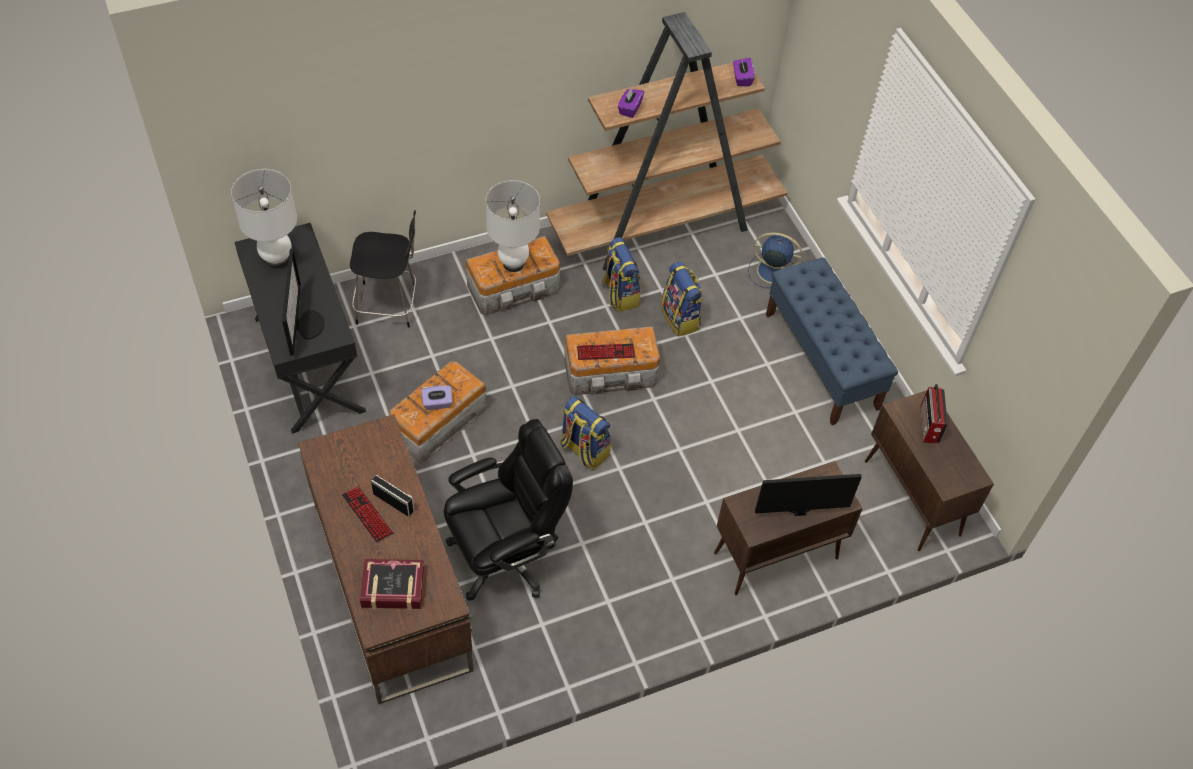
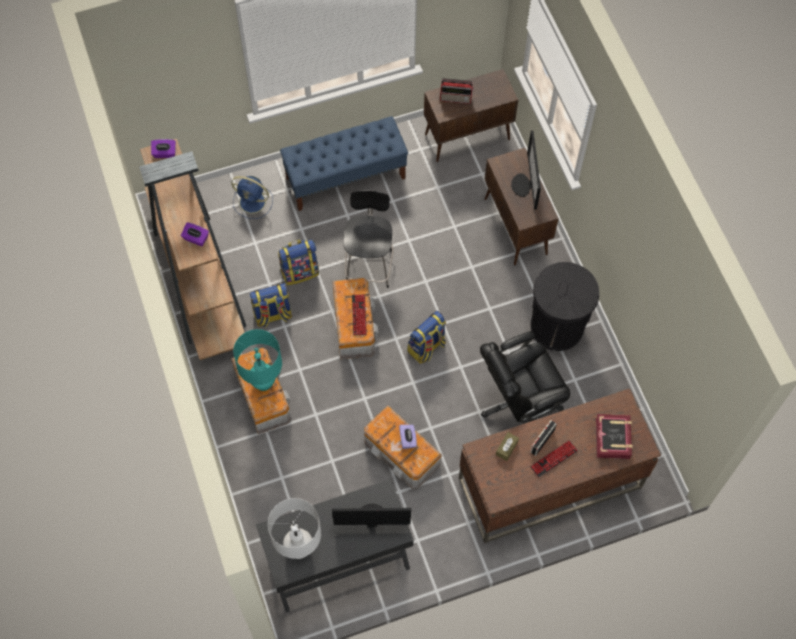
camera: 85 degrees left, 10 degrees up
black stool [350,210,416,328] -> black stool moved to [343,190,394,288]
black office chair [444,419,573,601] -> black office chair turned 90 degrees counterclockwise [480,331,570,424]
white table lamp [486,180,540,272] -> turquoise table lamp [233,329,282,391]
blue fan [748,232,802,288] -> blue fan turned 90 degrees counterclockwise [231,176,273,219]
none -> brown tissue box [496,432,519,461]
none -> black trash can [531,262,599,351]

